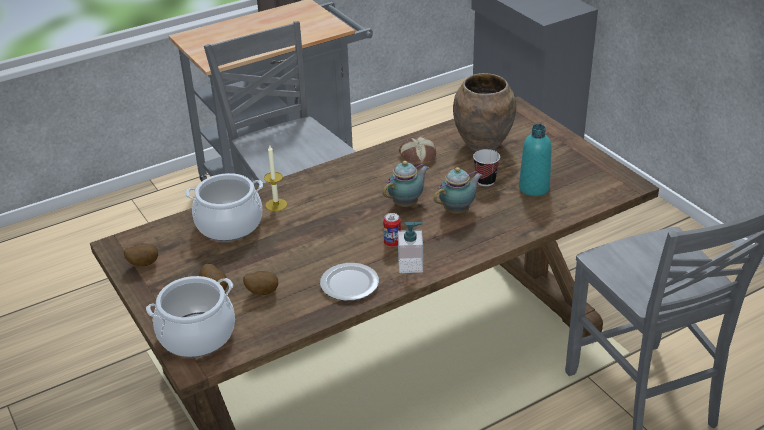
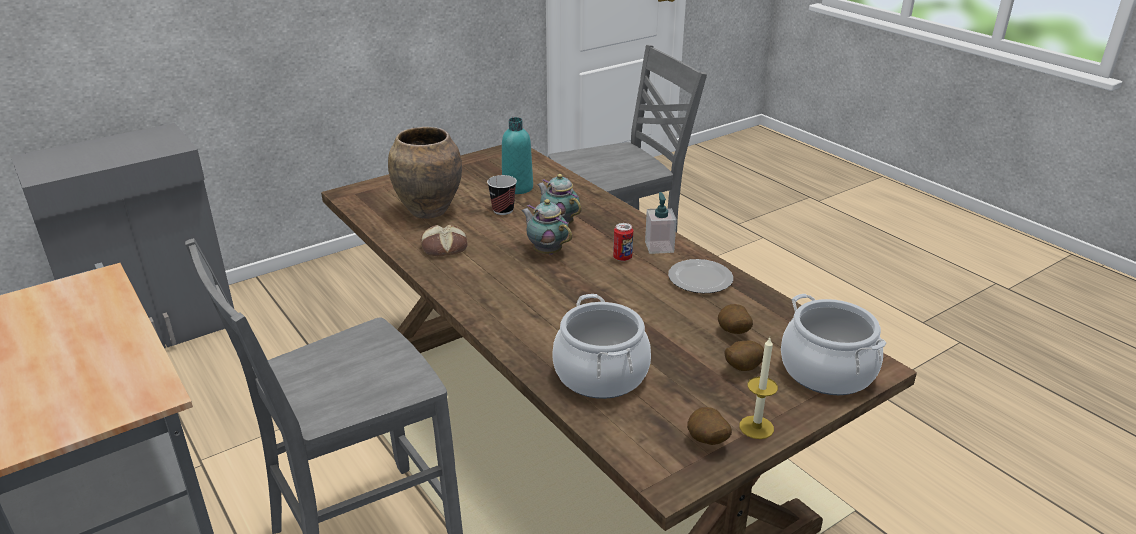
camera: 95 degrees left, 5 degrees down
candle [264,146,287,211] -> candle moved to [739,338,778,439]

